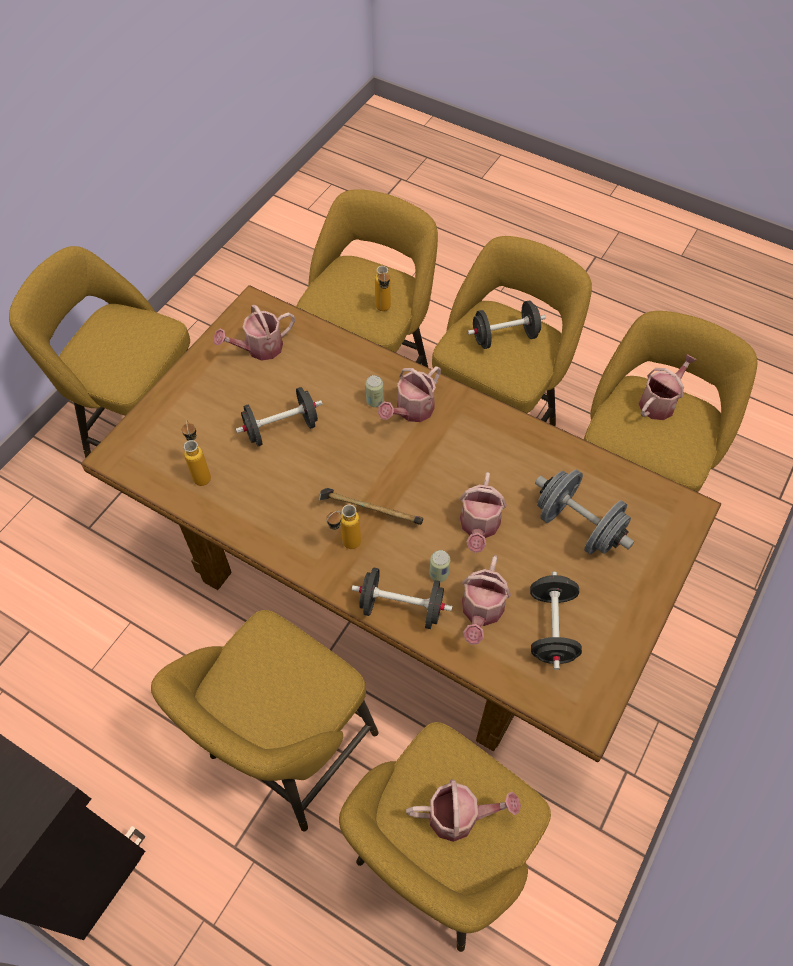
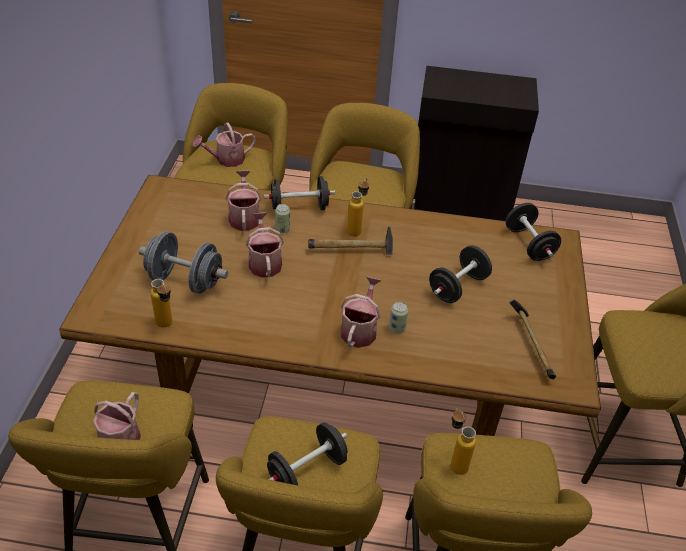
camera: 155 degrees right, 15 degrees down
bottle [182,421,211,486] -> bottle moved to [151,279,172,327]
watering can [213,305,295,361] -> hammer [509,299,556,379]
black dumbbell [530,572,582,670] -> black dumbbell moved to [506,203,561,261]

